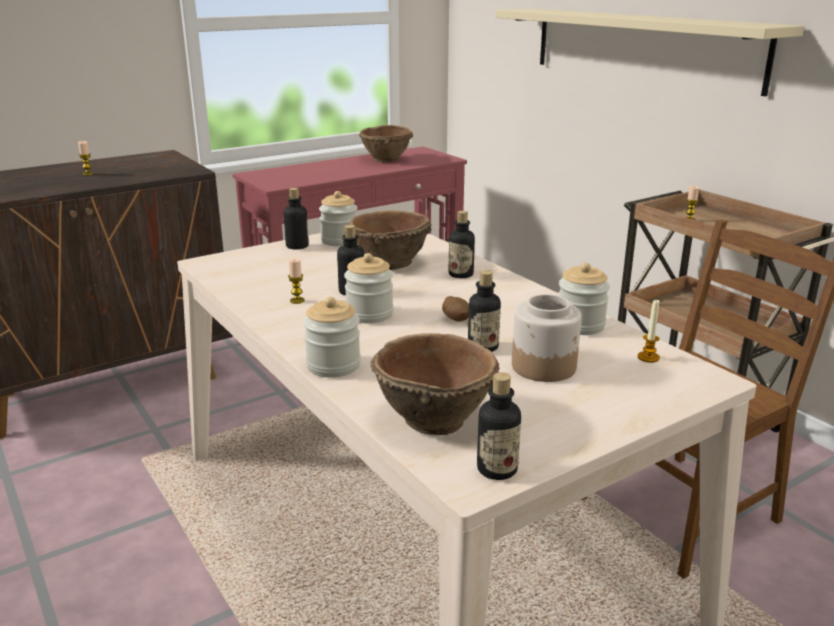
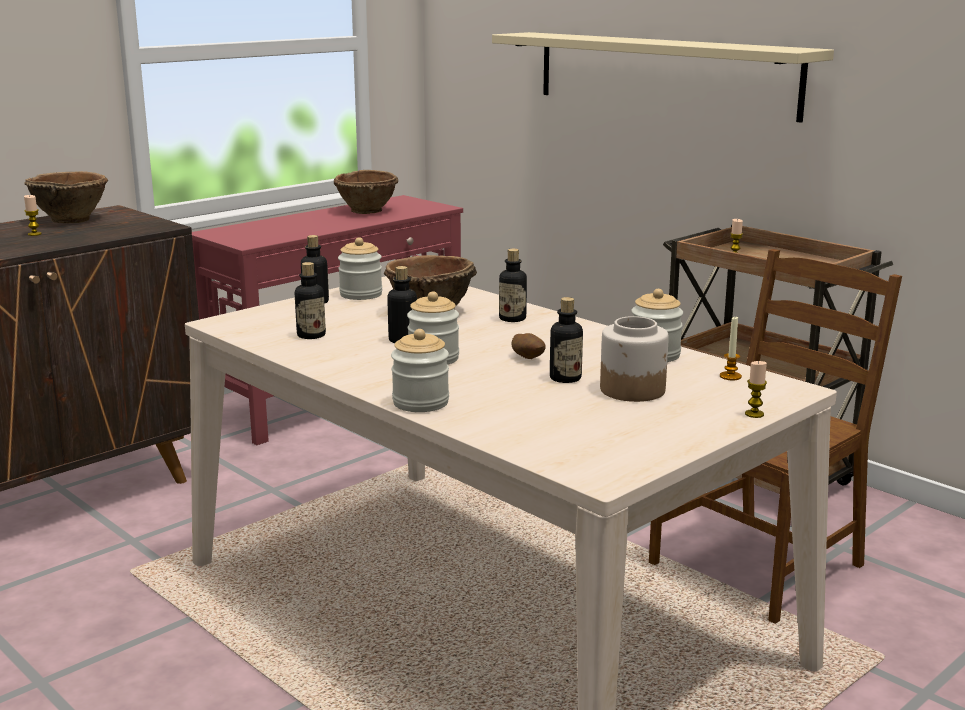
camera: 10 degrees left, 5 degrees down
candle [288,259,305,304] -> candle moved to [745,361,767,418]
brown bowl [370,333,500,435] -> brown bowl moved to [24,171,108,223]
bottle [477,372,521,480] -> bottle moved to [295,262,326,339]

